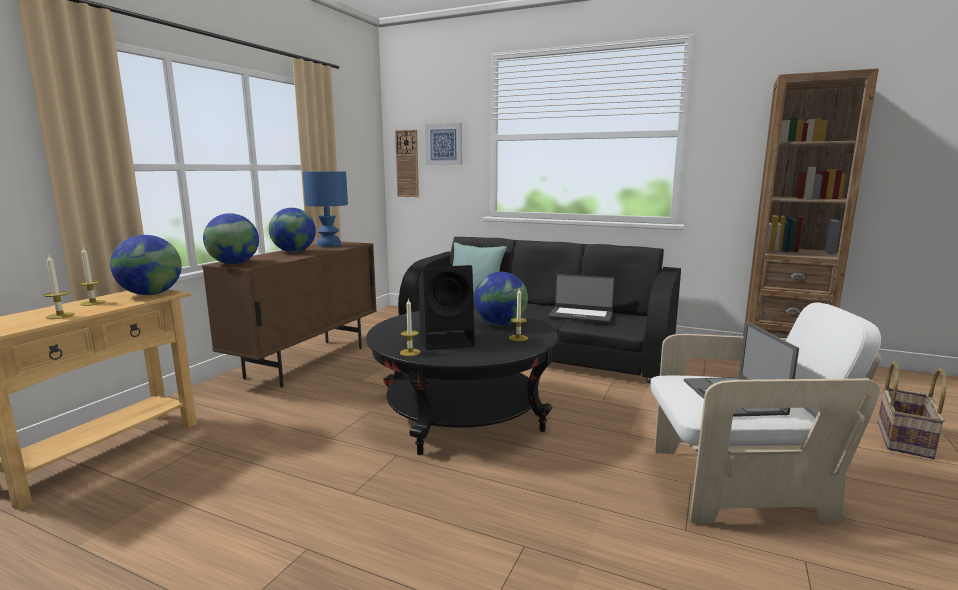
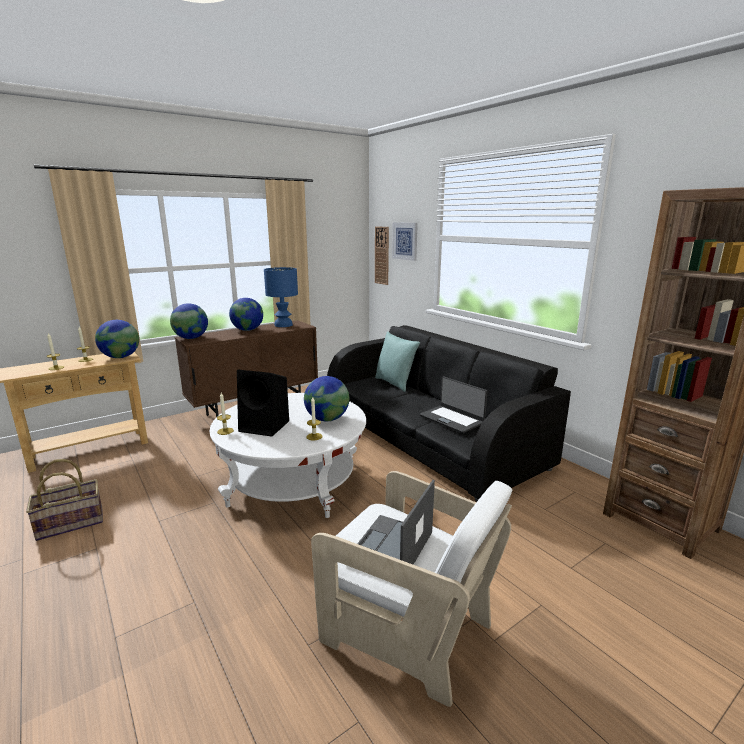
camera: 30 degrees right, 5 degrees up
black coffee table [366,308,558,455] -> white coffee table [210,393,366,518]
basket [878,362,946,459] -> basket moved to [26,459,103,541]

